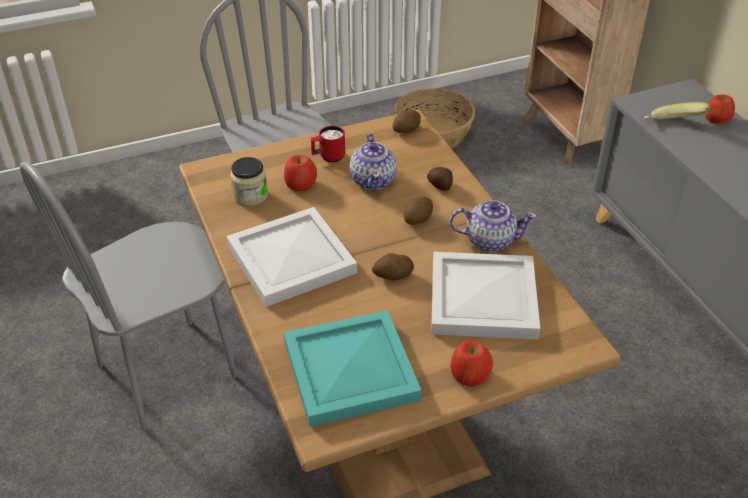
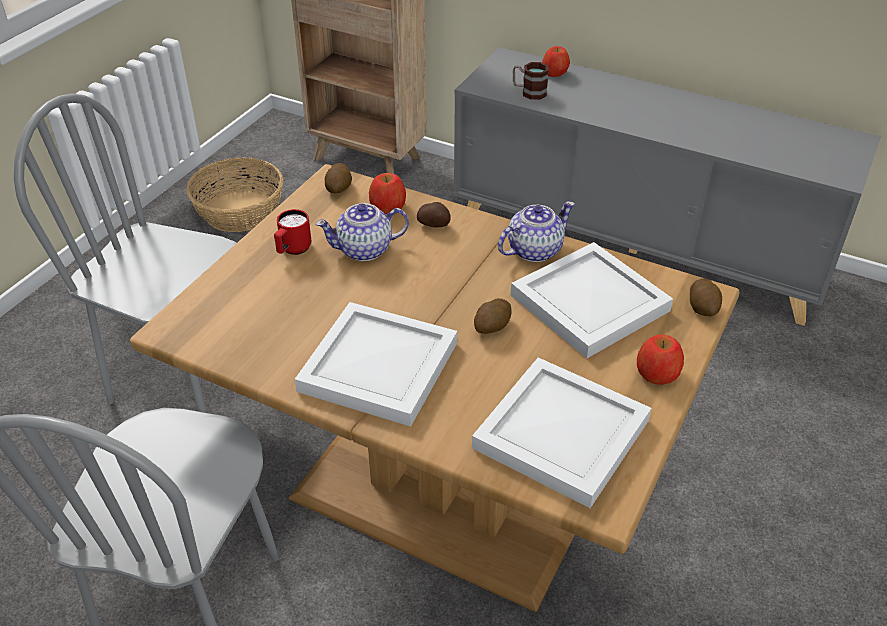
camera: 40 degrees left, 0 degrees up
jar [230,157,268,206] -> none
apple [284,155,317,191] -> apple moved to [369,173,406,214]
turquoise tray [284,310,421,427] -> white tray [472,358,652,508]
teapot [349,134,397,191] -> teapot turned 120 degrees clockwise [315,203,409,261]
potato [404,197,433,225] -> potato moved to [690,278,722,316]
banana [644,102,711,120] -> mug [513,62,549,100]

